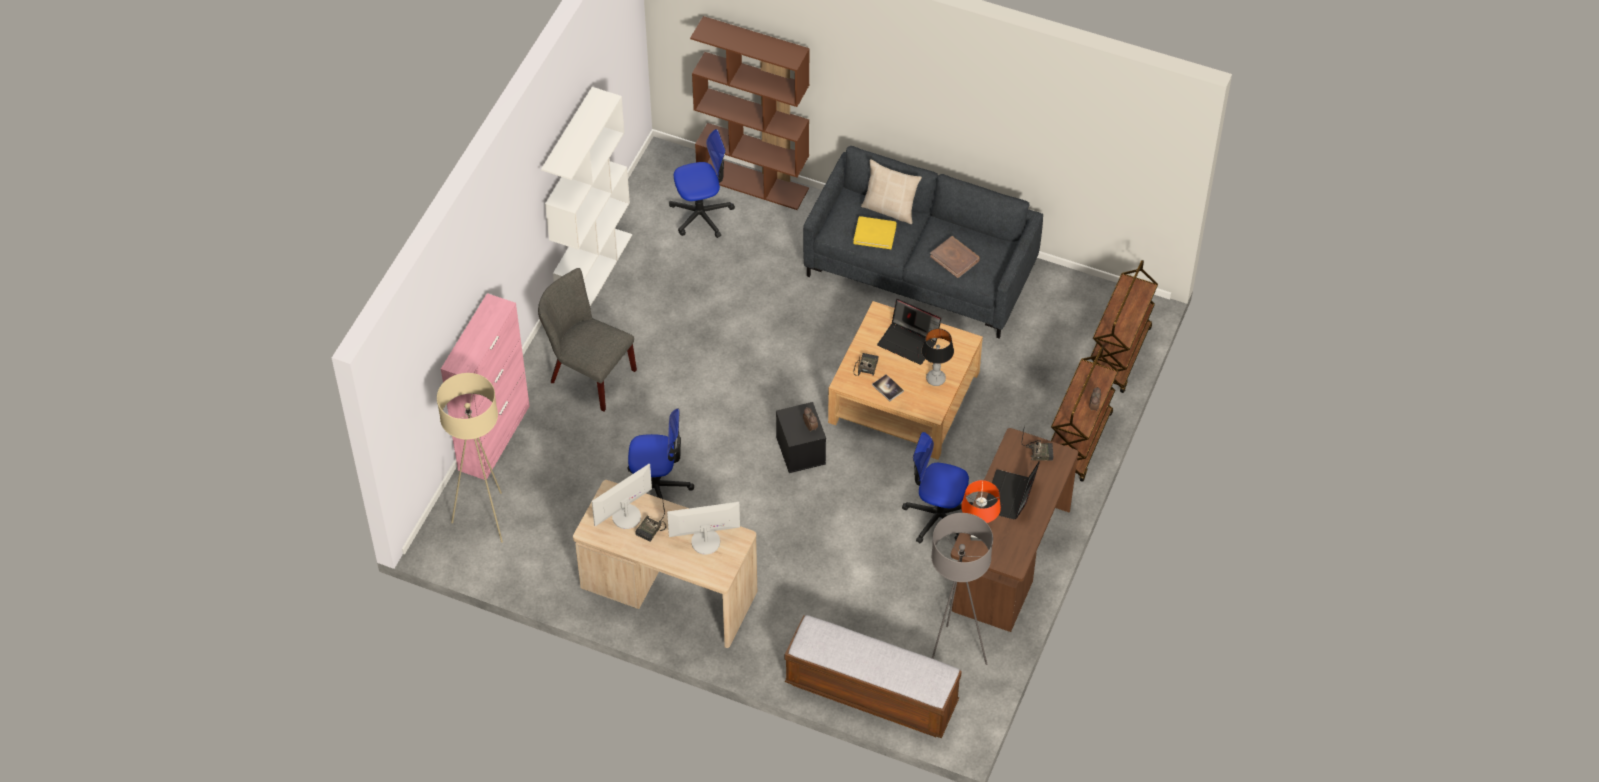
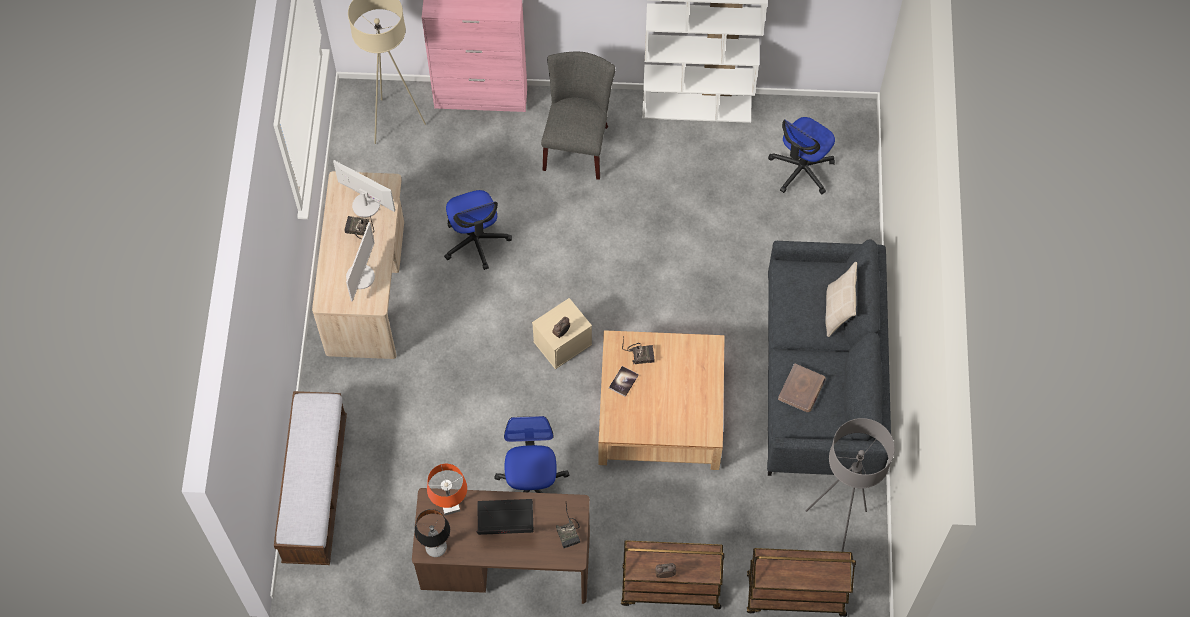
camera: 70 degrees right, 10 degrees up
monitor [667,502,740,555] -> monitor turned 45 degrees clockwise [346,222,375,302]
office chair [669,129,735,238] -> office chair turned 75 degrees clockwise [768,117,835,194]
brown bookcase [690,16,810,210] -> none
black storage box [776,402,826,473] -> beige storage box [532,298,592,369]
yellow book [853,216,896,249] -> none
laptop [877,299,941,365] -> none
table lamp [921,328,954,386] -> table lamp moved to [414,509,450,557]
grey floor lamp [931,513,993,665] -> grey floor lamp moved to [806,418,895,552]

